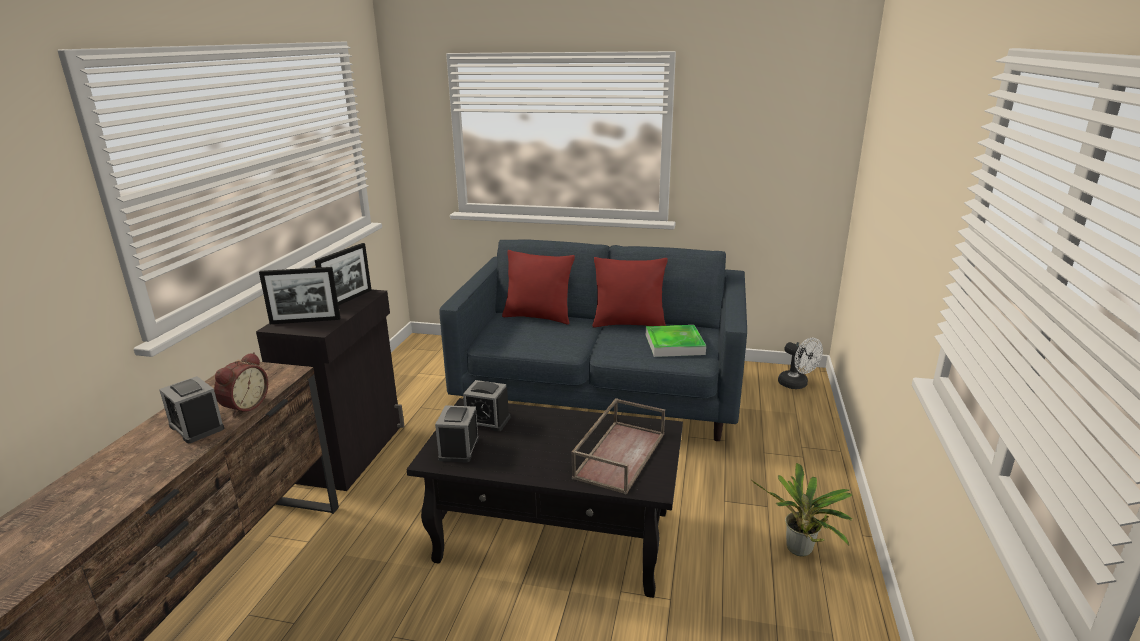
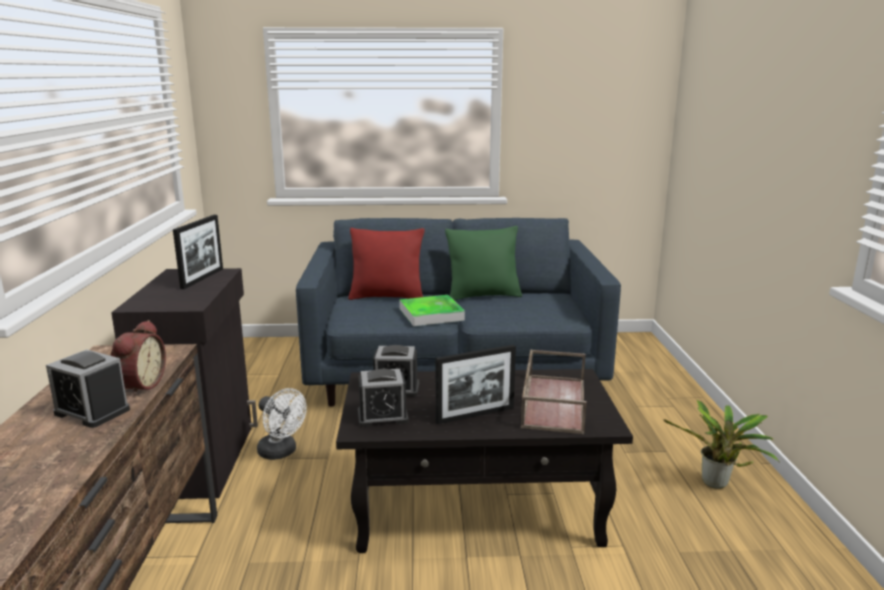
camera: 15 degrees left, 5 degrees down
picture frame [259,267,340,324] -> picture frame moved to [436,345,516,424]
alarm clock [435,405,479,463] -> alarm clock turned 90 degrees counterclockwise [358,369,409,427]
red pillow [592,257,668,327] -> green pillow [445,226,522,300]
tray [646,325,706,357] -> tray moved to [399,295,465,326]
white fan [778,338,823,389] -> white fan moved to [257,388,307,460]

